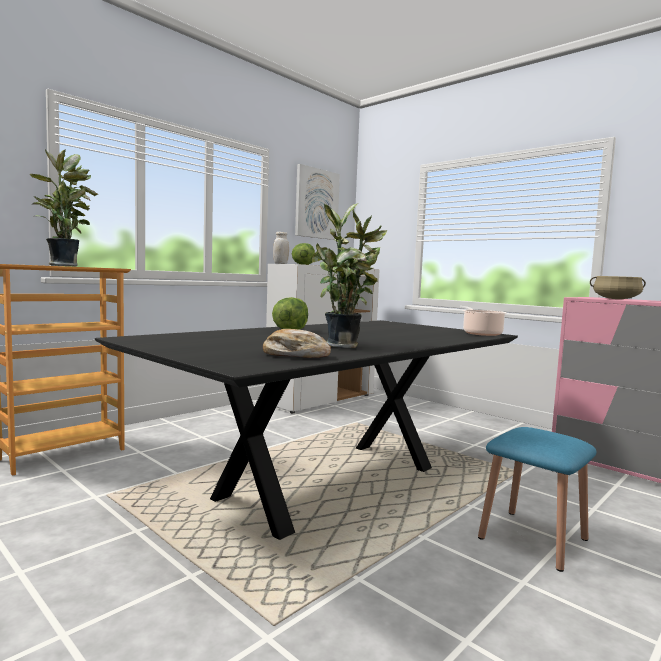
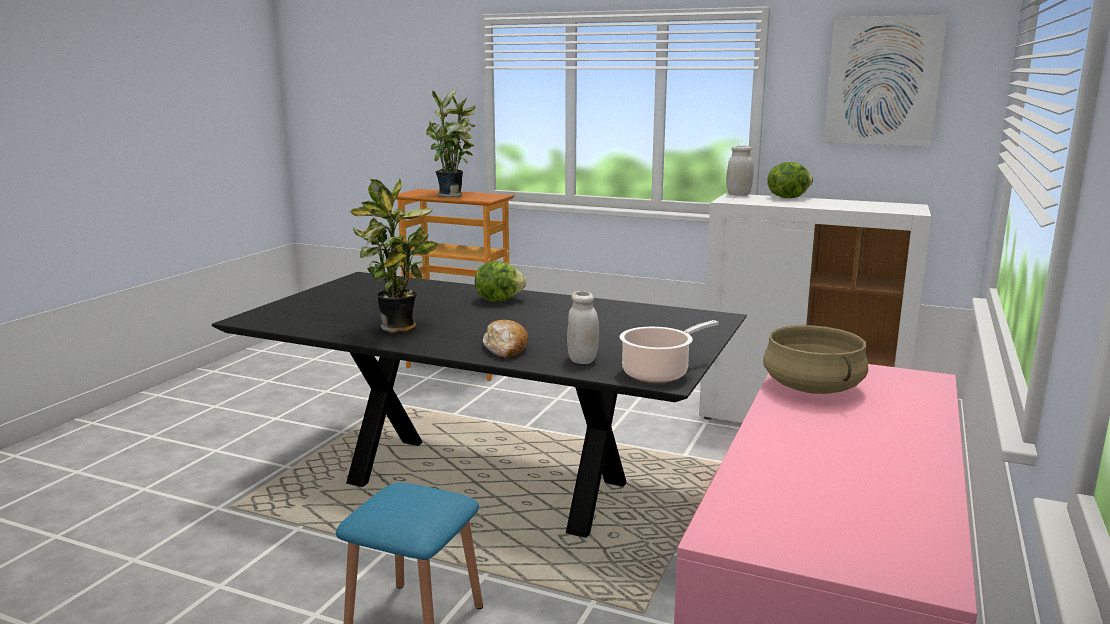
camera: 70 degrees right, 10 degrees up
bread [263,329,331,358] -> bread moved to [483,320,528,358]
none -> white jar [567,291,599,364]

